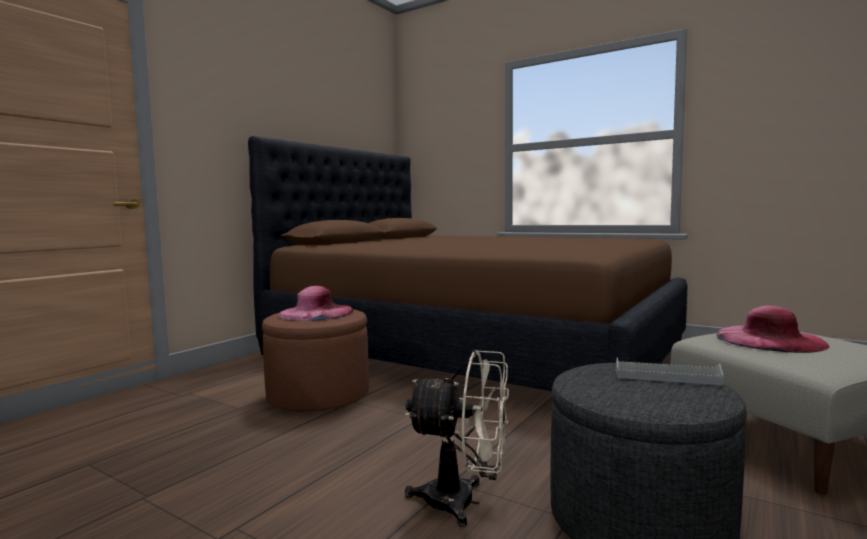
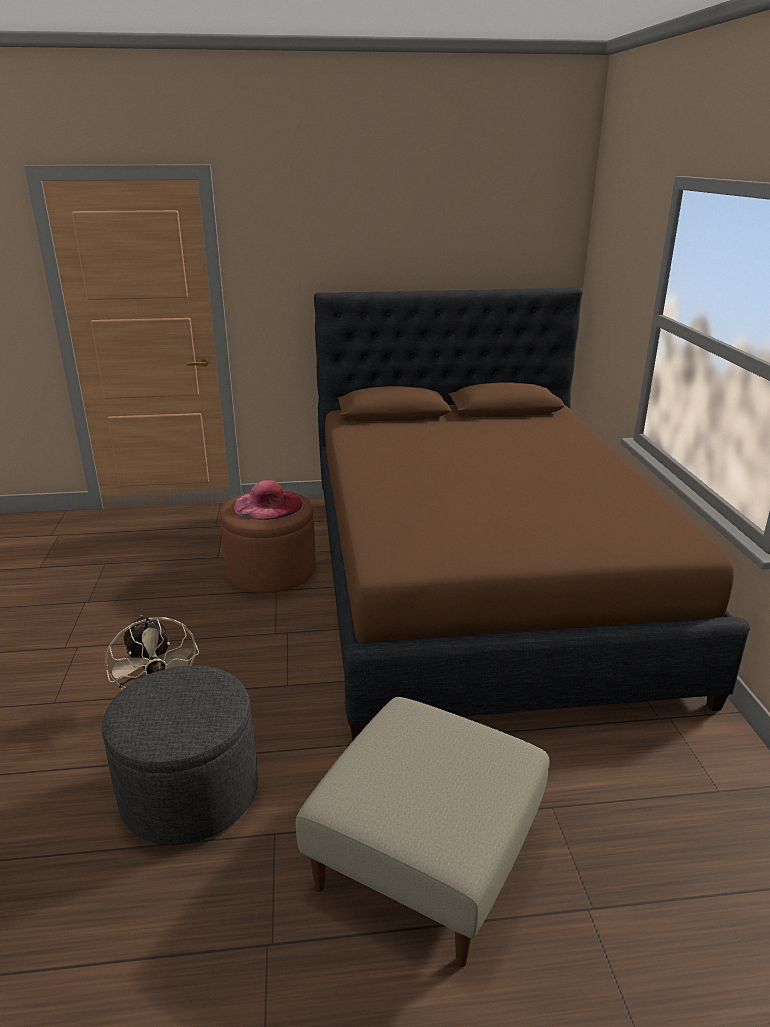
camera: 50 degrees right, 20 degrees up
grey tray [616,358,724,385] -> none
pink hat [716,306,829,353] -> none

